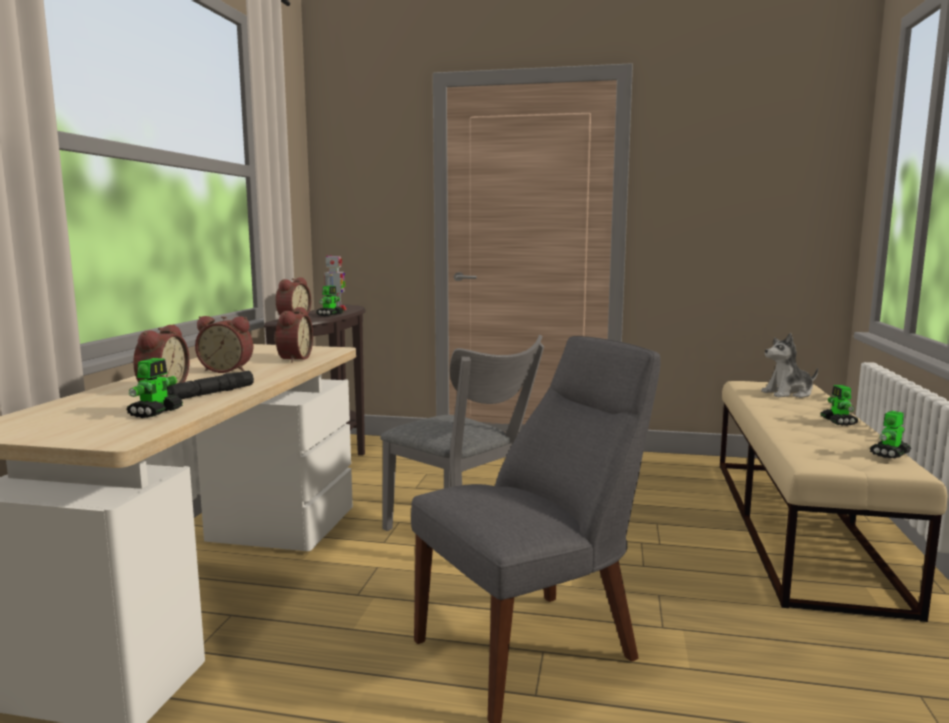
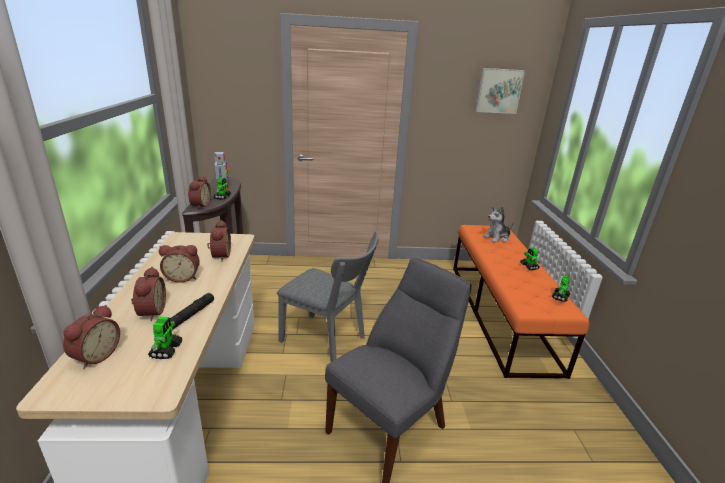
camera: 15 degrees left, 15 degrees up
beige bench [720,381,948,622] -> orange bench [453,225,589,379]
none -> alarm clock [63,305,120,369]
none -> picture [475,68,525,114]

